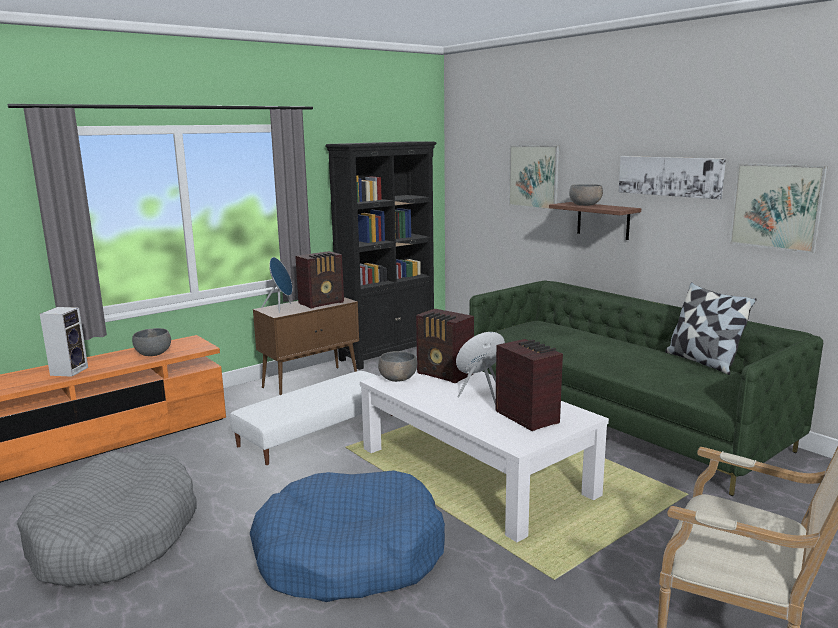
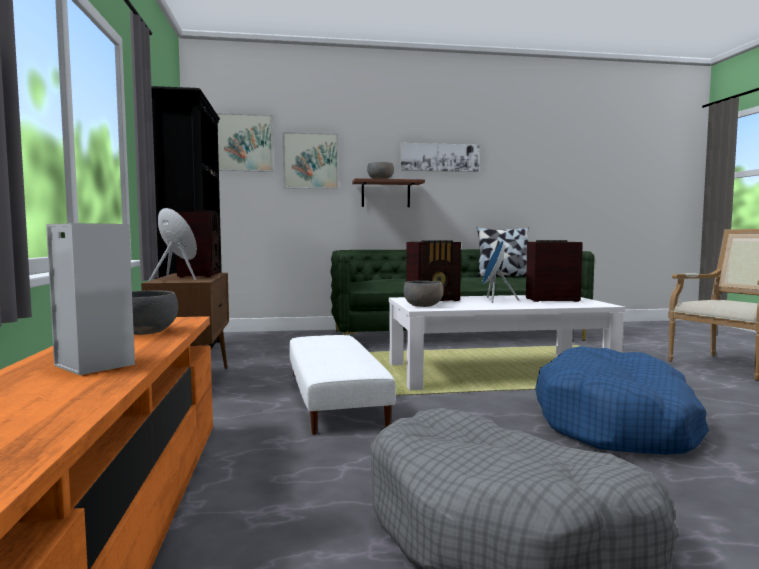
camera: 60 degrees left, 10 degrees down
picture [730,163,828,253] -> picture moved to [217,113,273,172]

